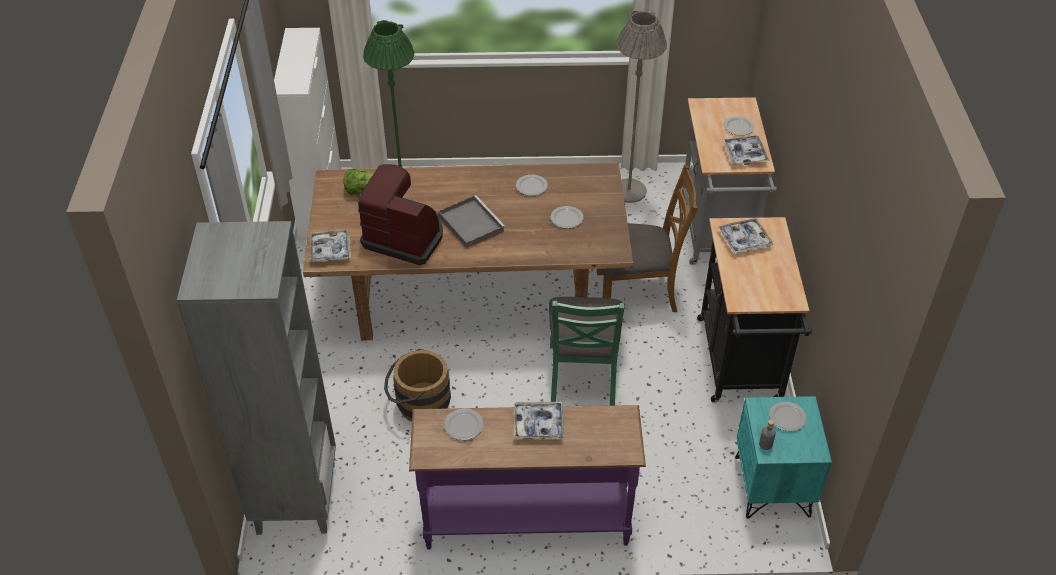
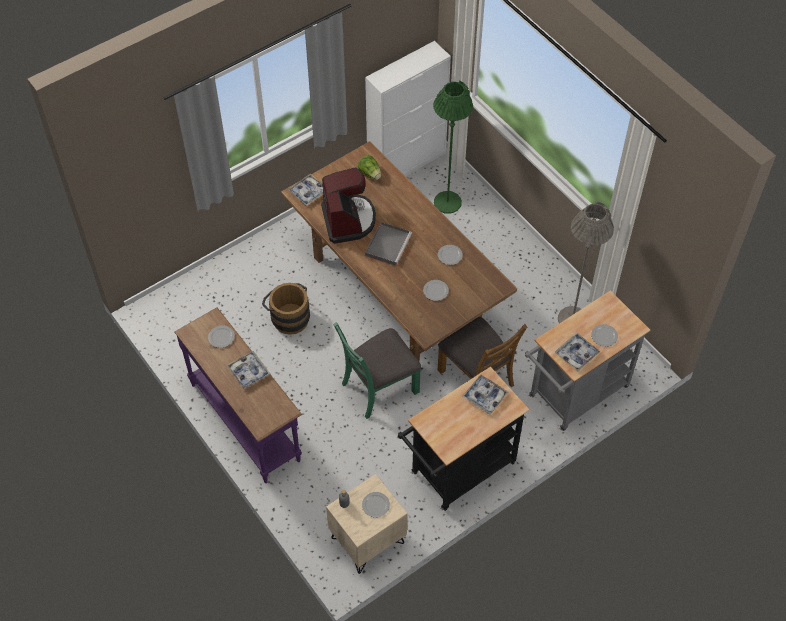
camera: 55 degrees right, 10 degrees up
grey bookcase [177,221,336,535] -> none
turquoise nightstand [735,396,832,519] -> beige nightstand [326,474,407,574]

